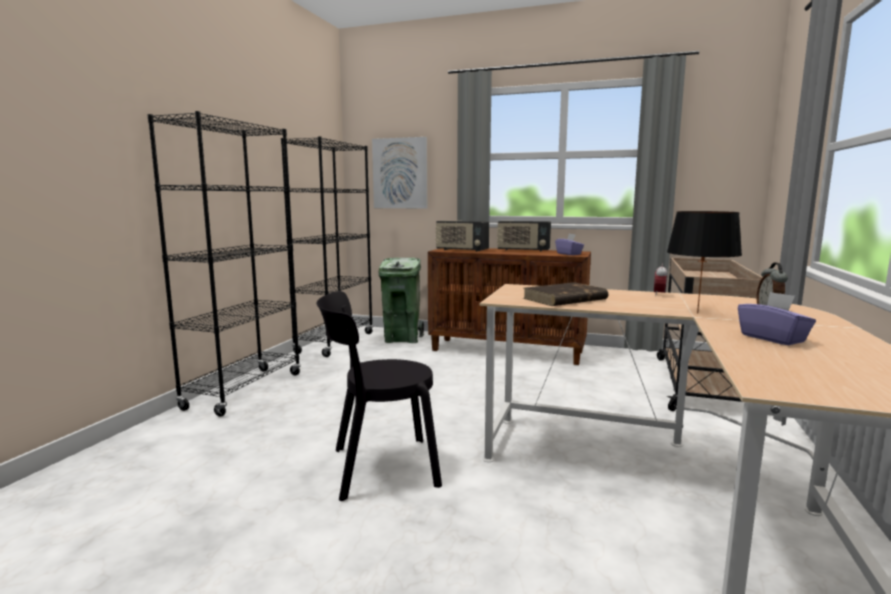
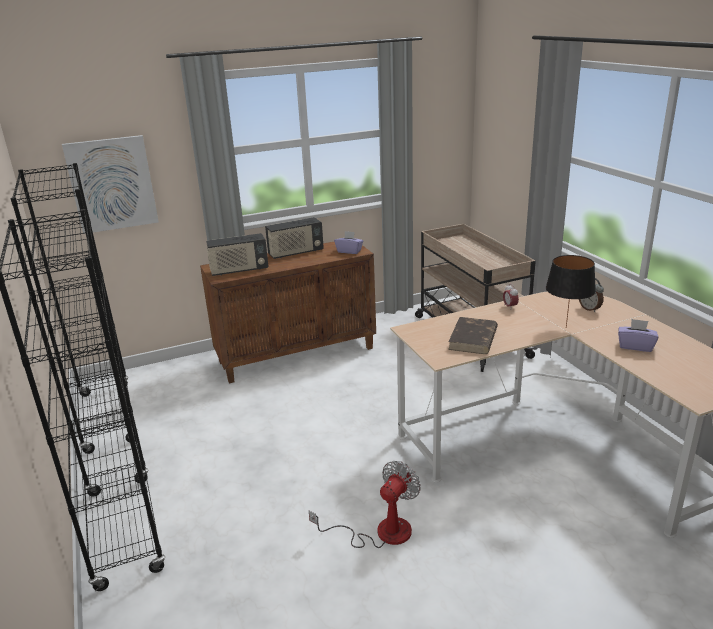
camera: 40 degrees left, 15 degrees up
black chair [317,291,442,501] -> fan [309,461,421,548]
green trash can [379,258,424,343] -> none

